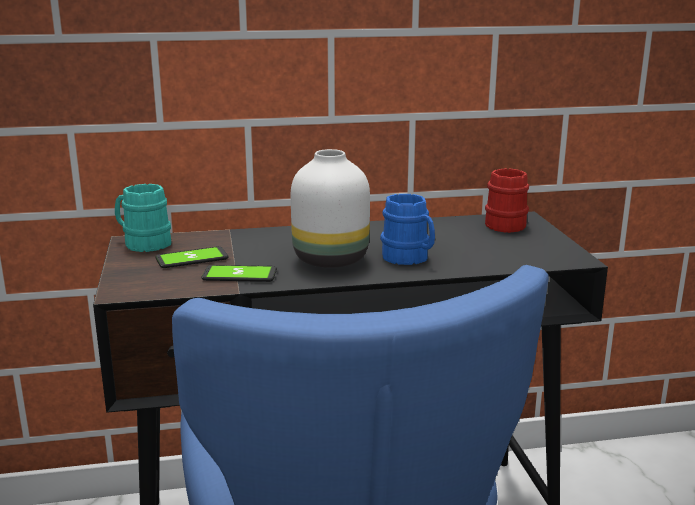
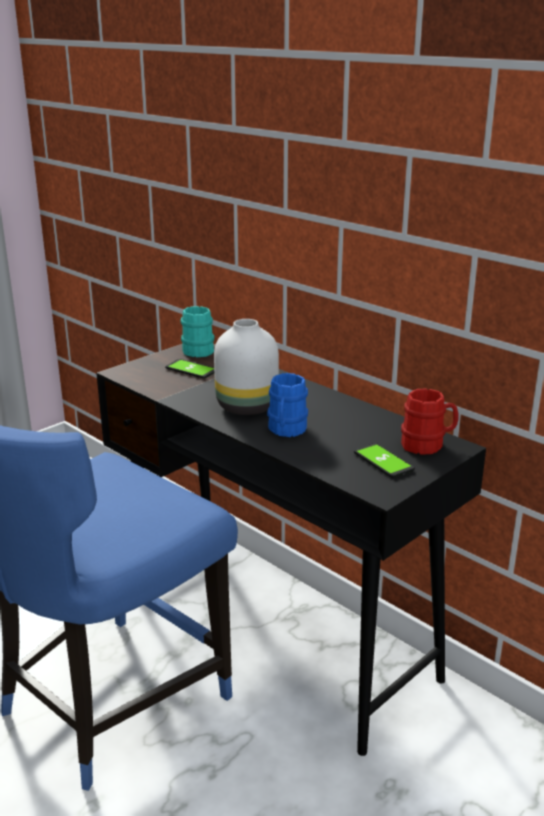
camera: 55 degrees right, 5 degrees up
phone [201,265,277,282] -> phone moved to [354,443,415,478]

